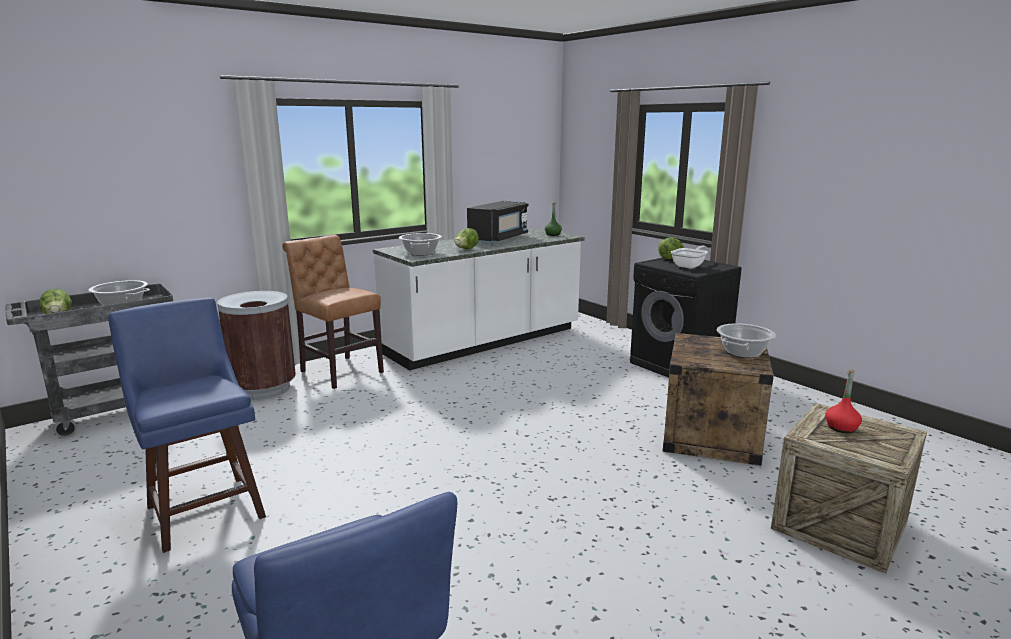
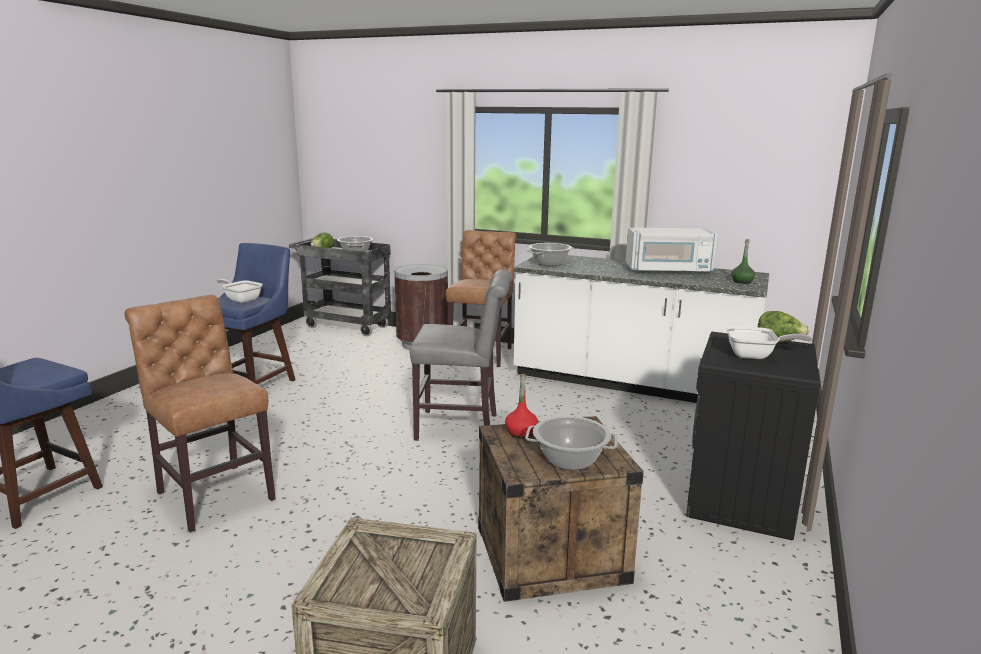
camera: 60 degrees right, 0 degrees up
lettuce [454,228,479,249] -> none
black microwave [467,201,529,244] -> white microwave [626,228,718,274]
red bottle [825,369,862,433] -> red bottle moved to [505,374,538,438]
none -> brown chair [124,295,276,533]
none -> frying pan [217,279,263,303]
none -> grey chair [410,269,511,441]

